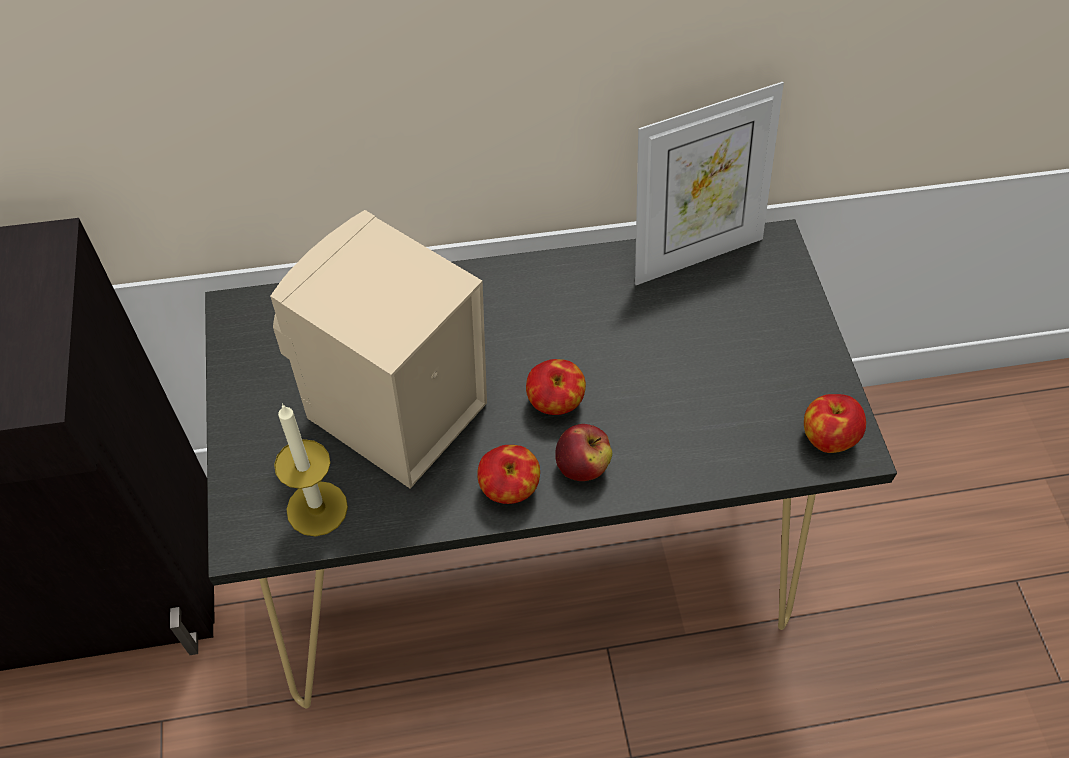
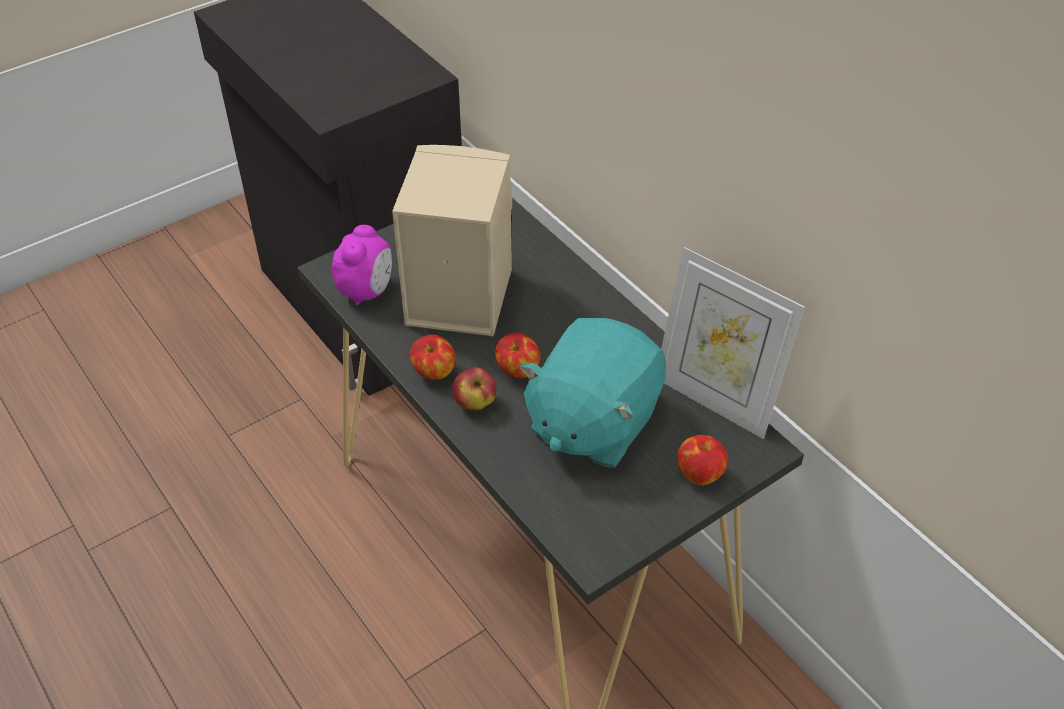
camera: 65 degrees right, 10 degrees down
candle [274,404,348,537] -> alarm clock [332,225,392,306]
apple [804,394,866,453] -> apple moved to [677,435,728,485]
none -> turquoise plush toy [520,318,666,468]

